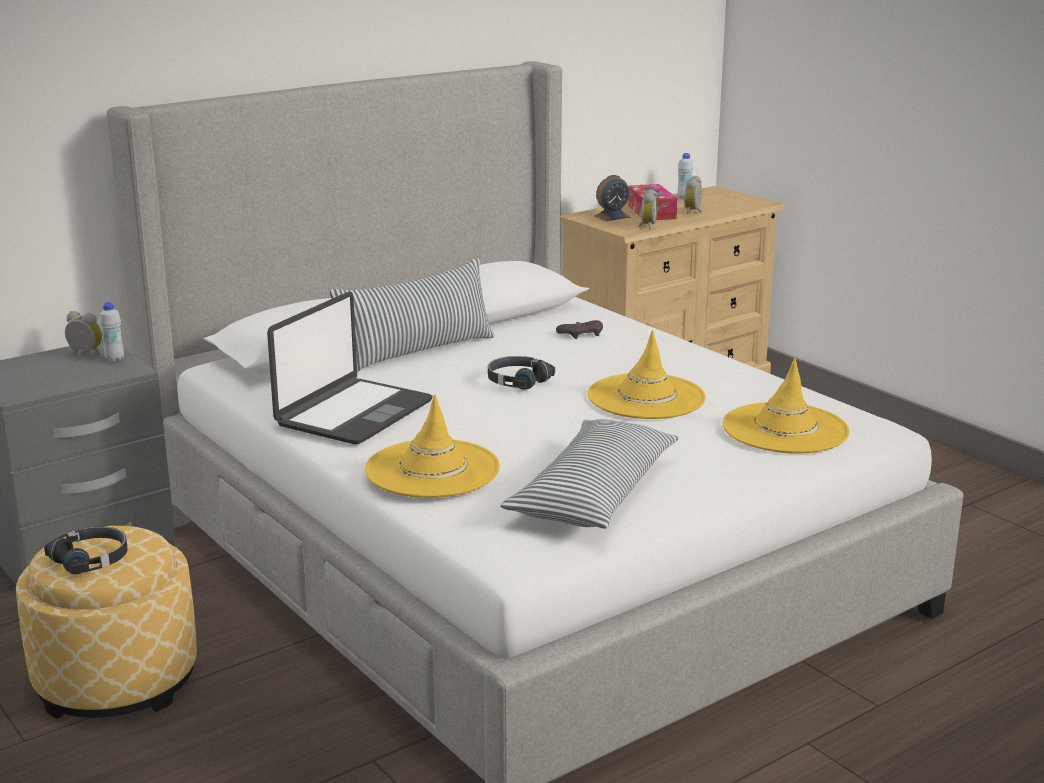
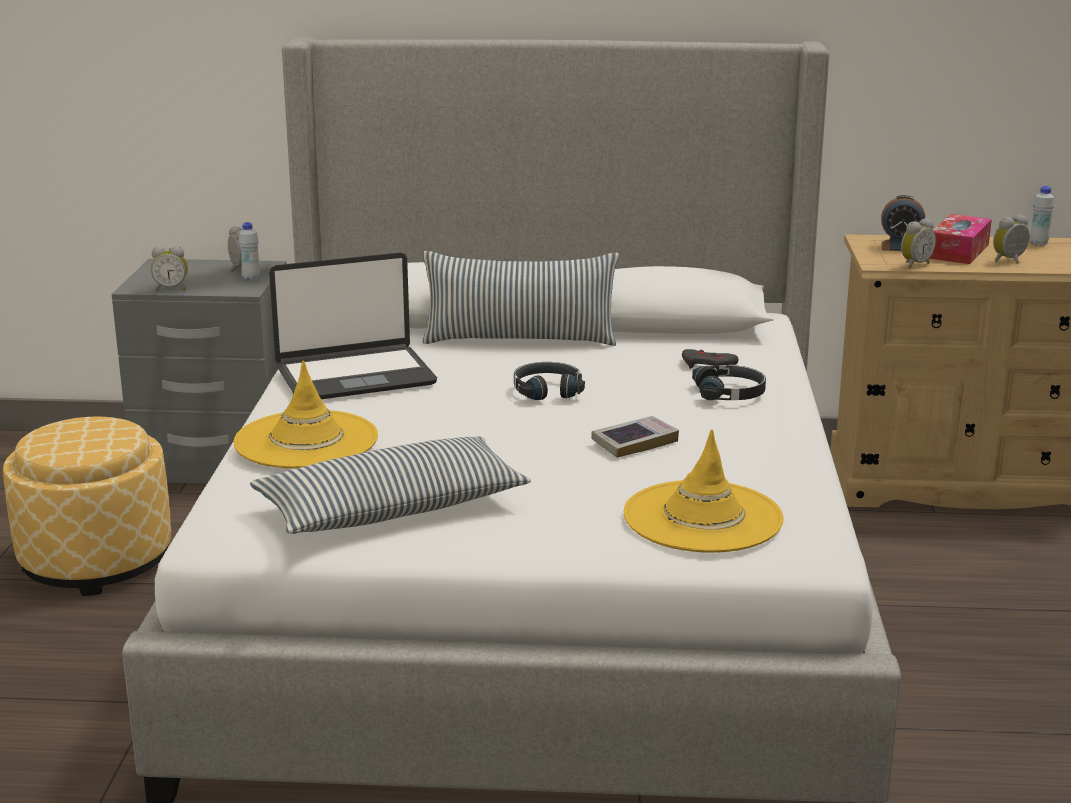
camera: 40 degrees right, 0 degrees up
black headphones [44,526,128,574] -> black headphones moved to [692,365,766,400]
yellow hat [588,330,706,419] -> book [591,416,679,458]
none -> alarm clock [151,246,188,291]

